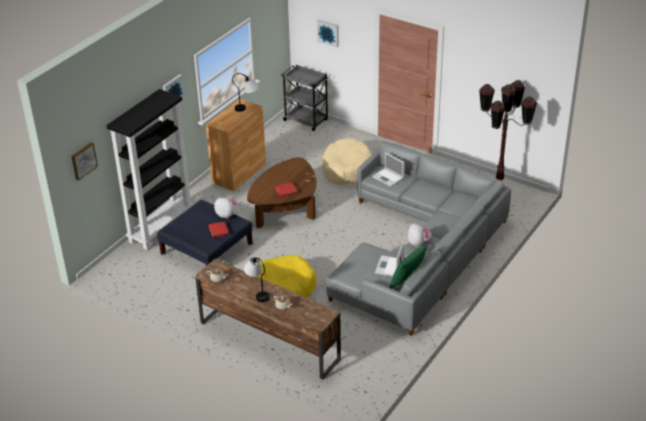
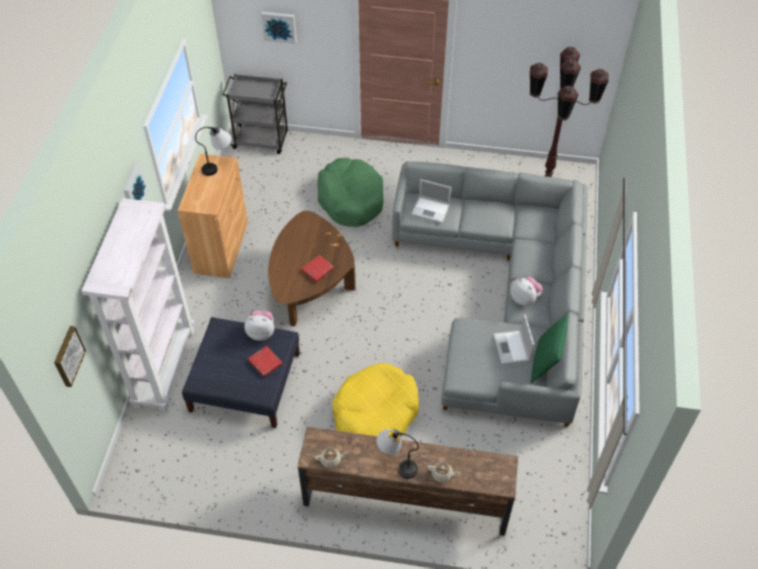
camera: 25 degrees left, 15 degrees up
black bookcase [106,89,193,250] -> white bookcase [82,198,195,412]
beige dog bed [321,138,371,185] -> green dog bed [318,158,384,227]

